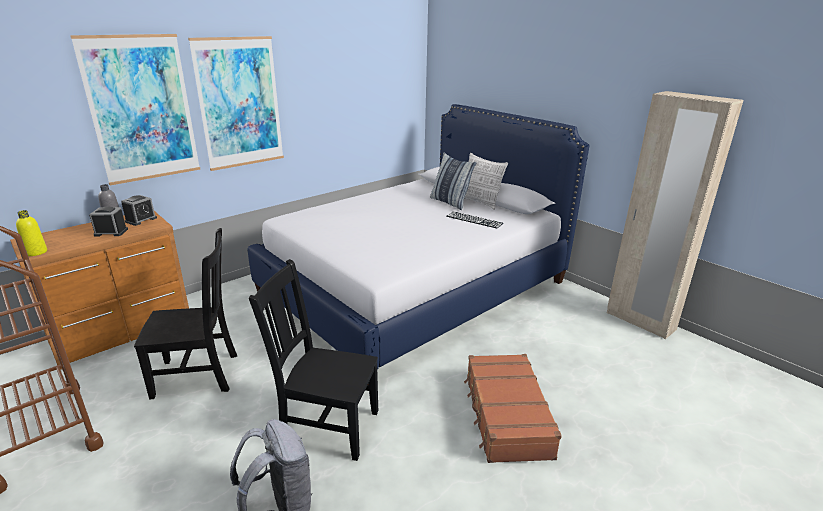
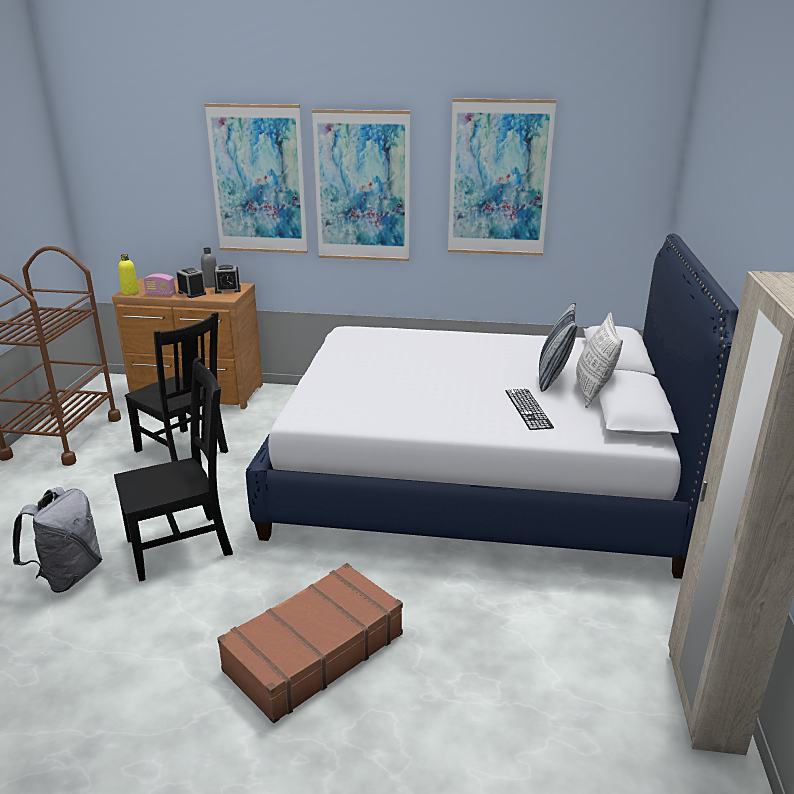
camera: 50 degrees right, 0 degrees up
black chair [249,259,378,461] -> black chair turned 90 degrees clockwise [114,357,233,582]
none -> radio [144,273,176,297]
none -> picture [448,98,556,256]

